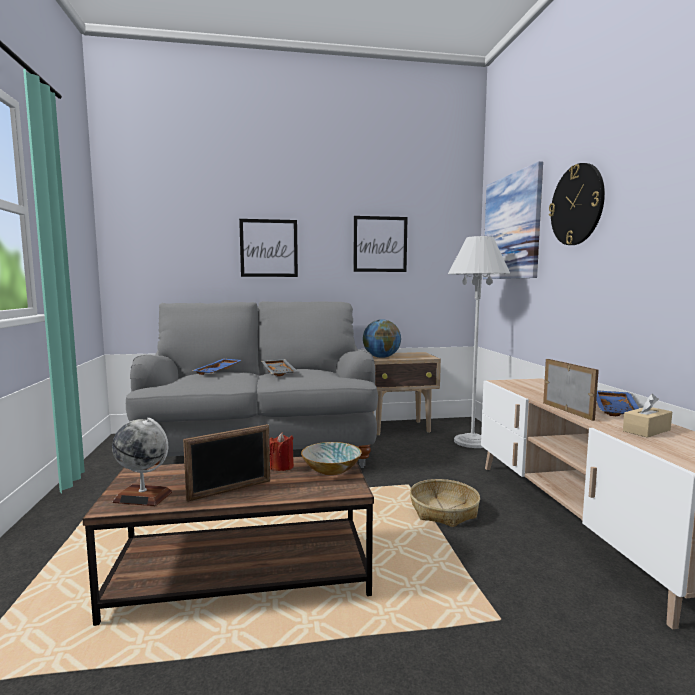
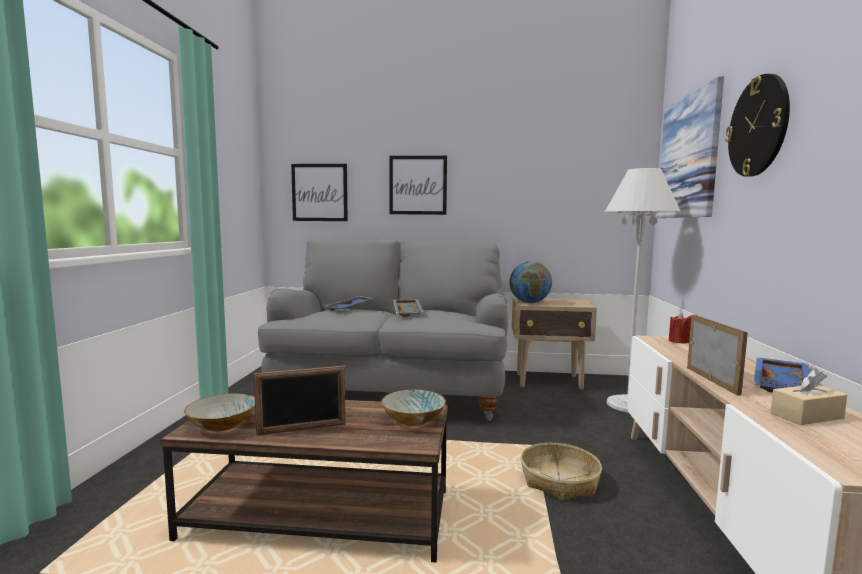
camera: 15 degrees right, 0 degrees up
globe [112,418,172,506] -> bowl [184,394,255,432]
red candle [269,433,294,471] -> red candle moved to [669,313,691,344]
picture [354,216,407,272] -> picture moved to [291,164,348,221]

